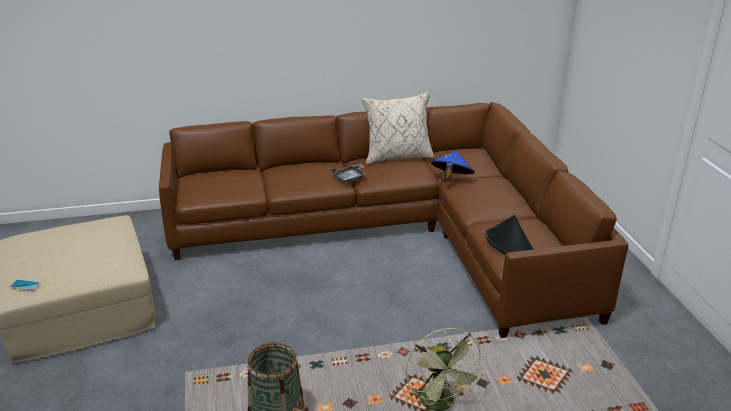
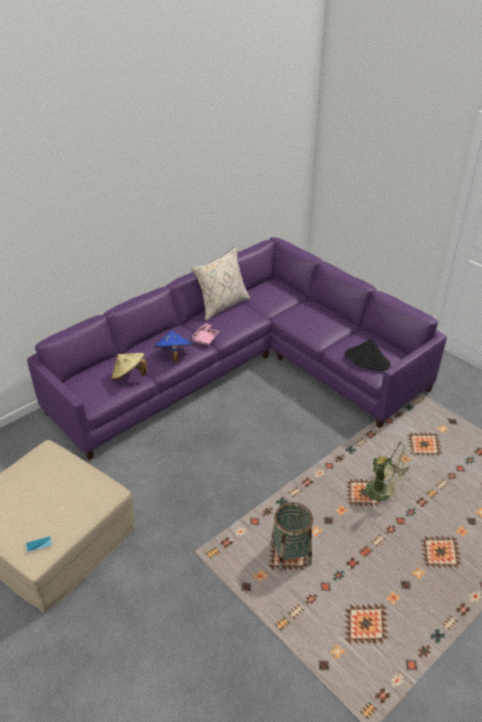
camera: 30 degrees left, 10 degrees up
brown sofa [159,102,629,338] -> purple sofa [27,237,447,460]
grey tray [332,164,367,183] -> pink tray [190,324,220,345]
blue hat [431,151,475,182] -> blue hat moved to [153,331,193,362]
none -> beige hat [111,353,147,380]

